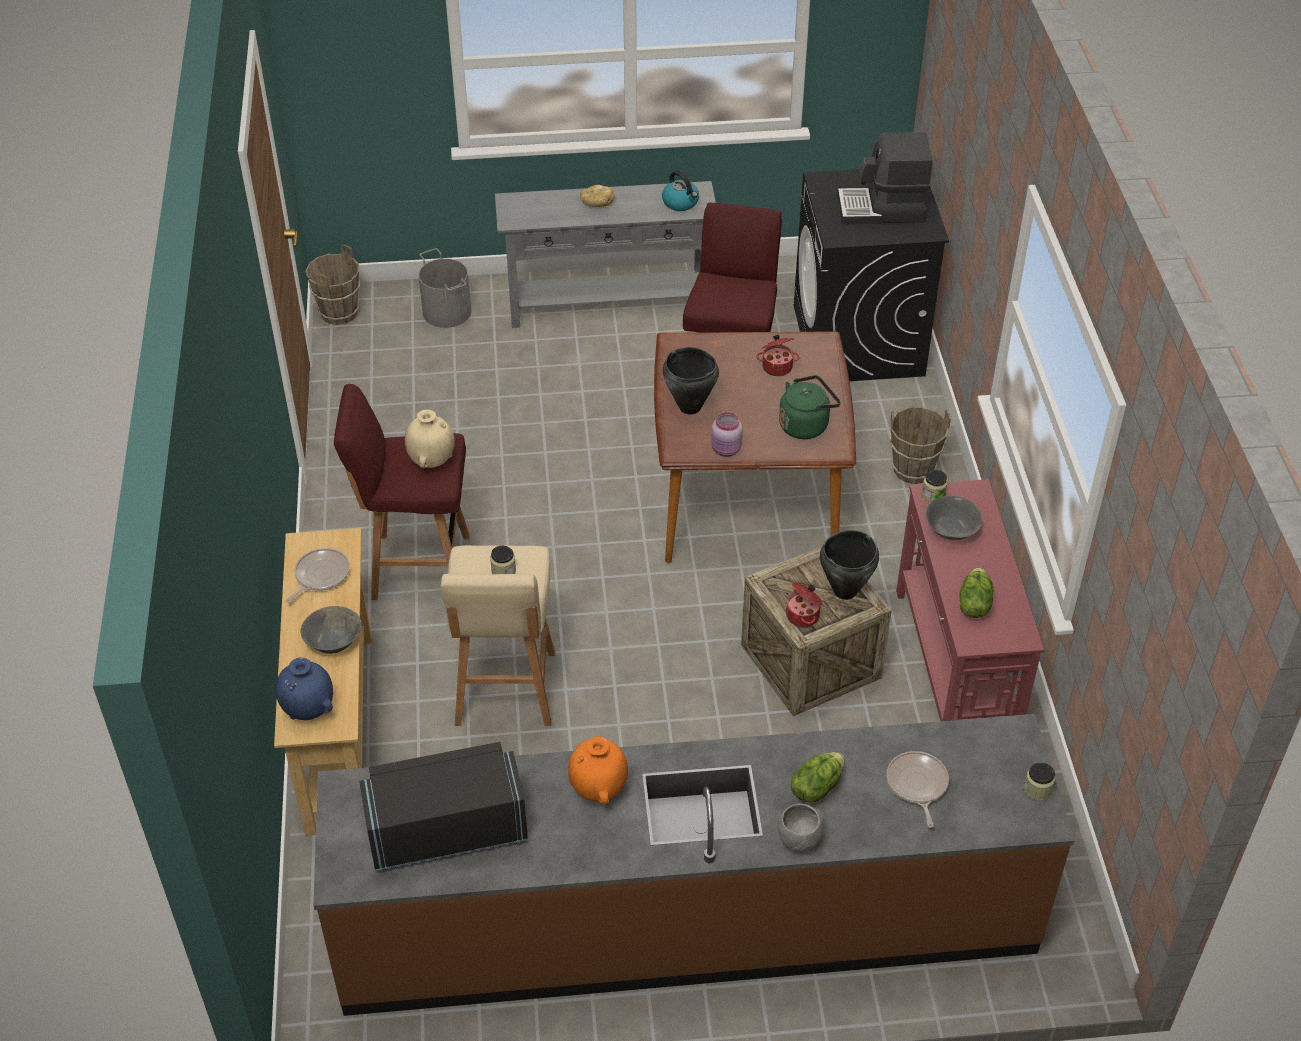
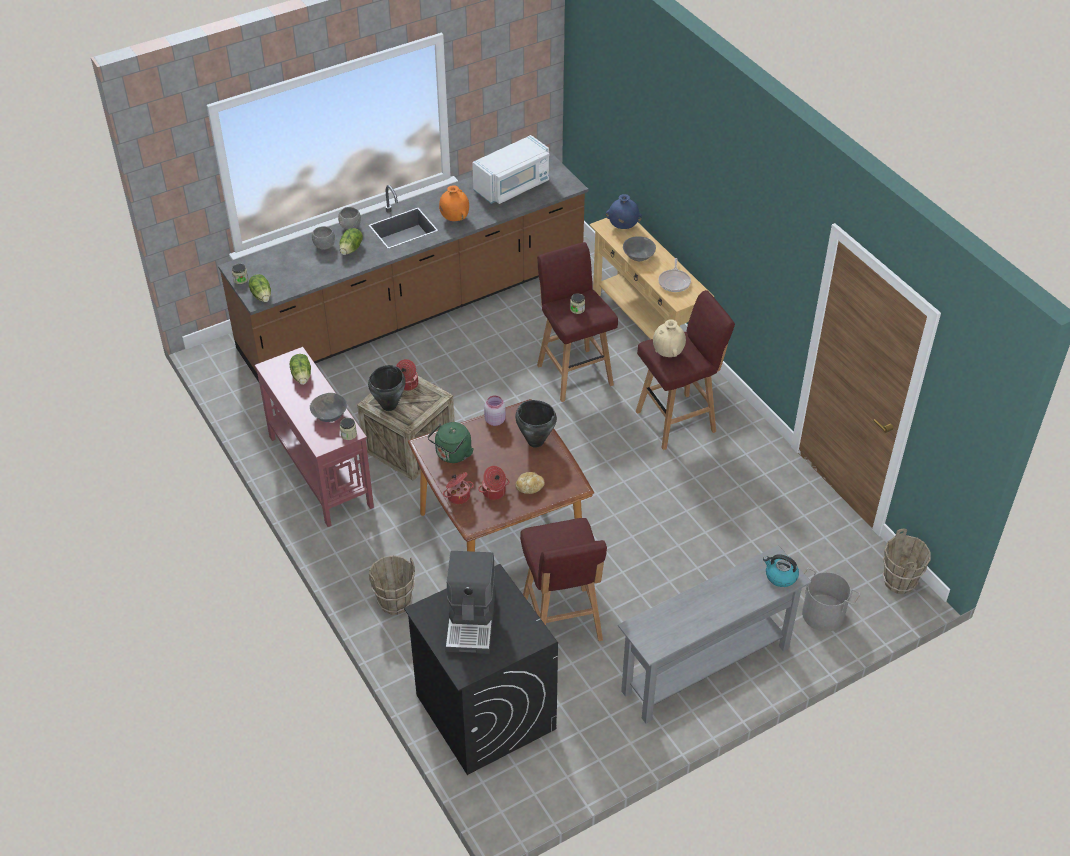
camera: 155 degrees right, 0 degrees up
black microwave [359,742,528,871] -> white microwave [472,135,549,204]
beige stool [441,545,555,726] -> red stool [537,242,618,402]
bread [580,185,615,207] -> bread moved to [515,472,545,494]
kettle [662,171,699,211] -> kettle moved to [763,554,799,587]
coffee machine [837,132,933,224] -> coffee machine turned 120 degrees clockwise [445,551,495,654]
frying pan [886,751,949,828] -> none
none -> lettuce [249,274,271,302]
none -> grey bowl [312,226,335,250]
none -> cooking pot [443,472,474,504]

